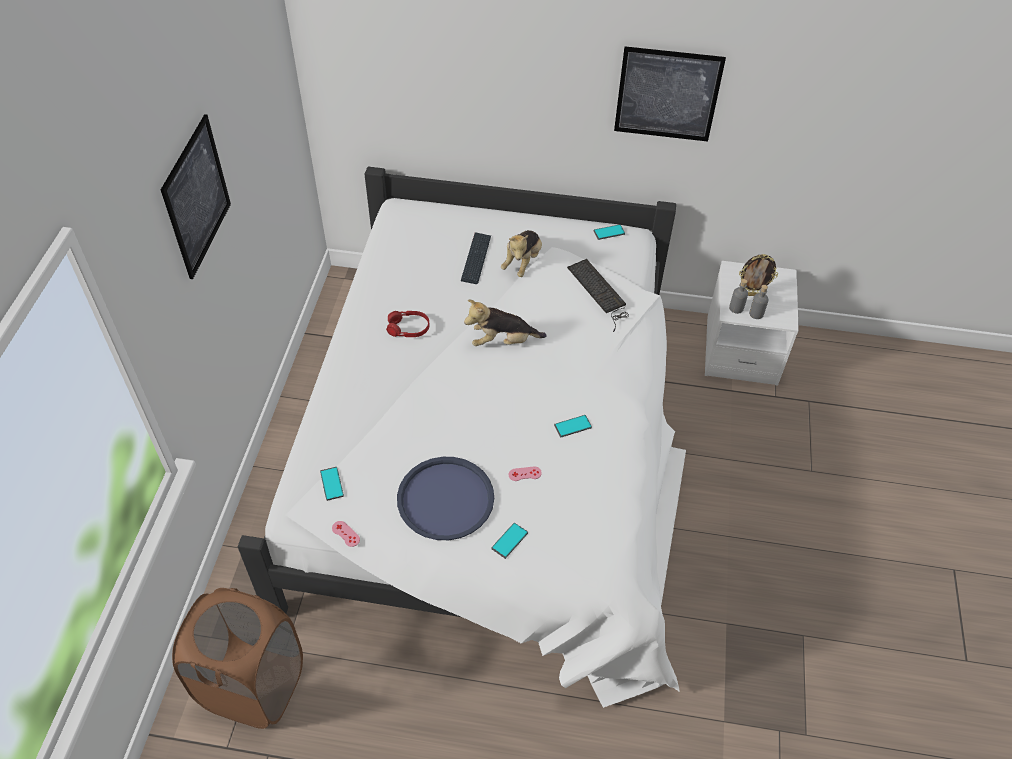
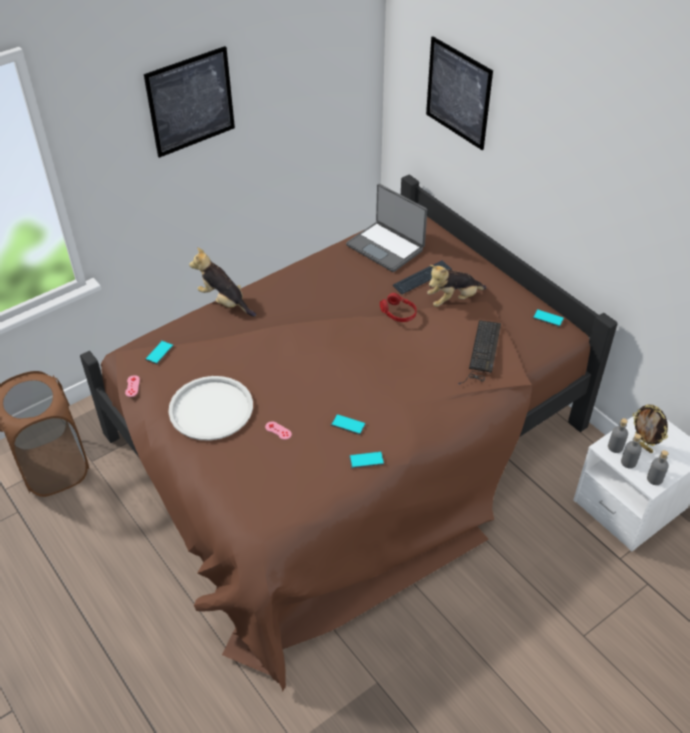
camera: 45 degrees right, 5 degrees down
white bed [238,167,686,708] -> brown bed [80,174,618,691]
red headphones [386,311,430,337] -> red headphones moved to [380,293,417,322]
blue tray [397,457,494,540] -> white tray [168,376,253,441]
plush toy [464,300,547,346] -> plush toy moved to [189,247,256,317]
phone [491,523,528,559] -> phone moved to [349,451,384,468]
picture [614,46,726,142] -> picture moved to [426,37,493,150]
none -> laptop [346,184,427,272]
none -> grey bottle [647,450,669,485]

